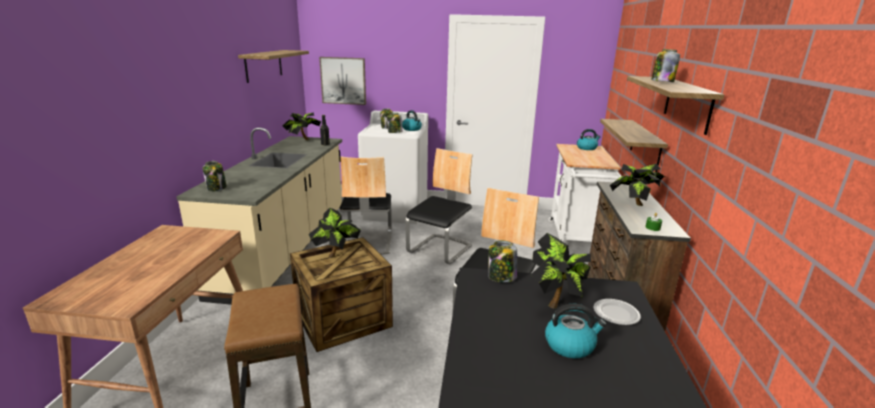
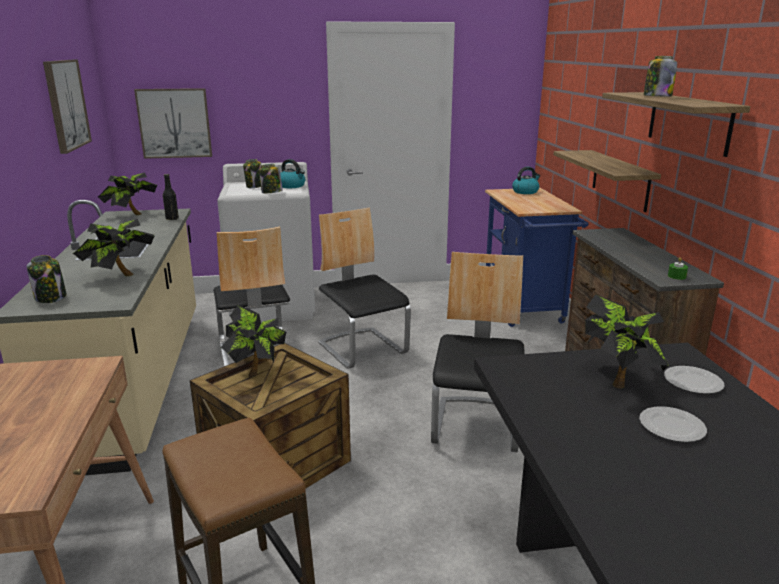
camera: 15 degrees left, 0 degrees up
shelf [238,50,309,83] -> picture [43,60,92,154]
chair [405,148,473,264] -> chair turned 45 degrees counterclockwise [318,207,411,369]
jar [488,241,517,282] -> none
kettle [545,304,607,358] -> plate [639,406,707,442]
white cart [549,144,622,242] -> blue cart [485,188,588,327]
potted plant [610,164,667,206] -> potted plant moved to [73,219,155,276]

